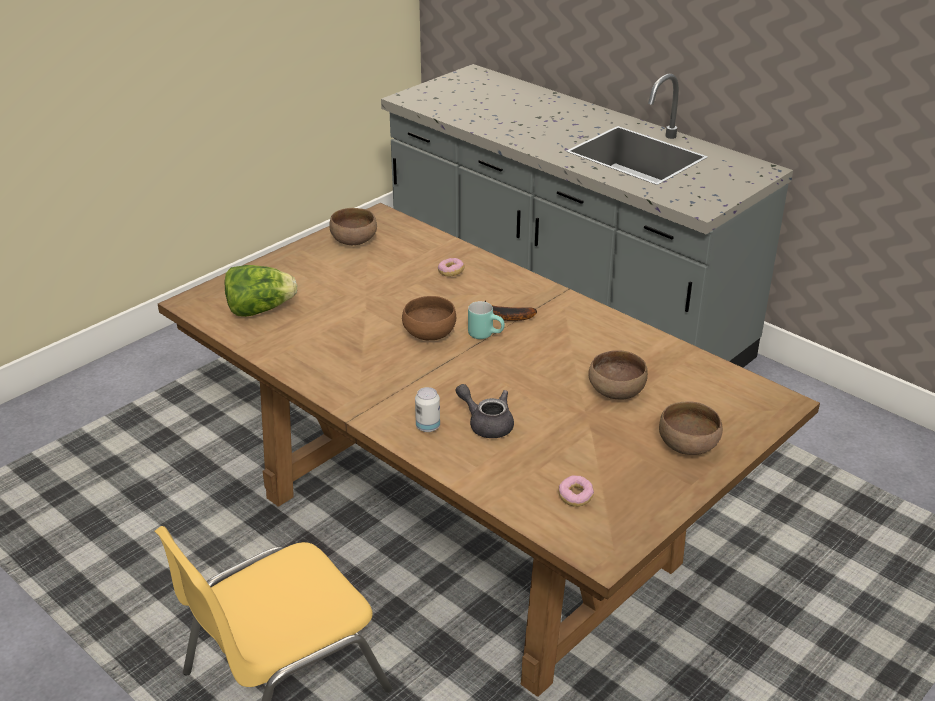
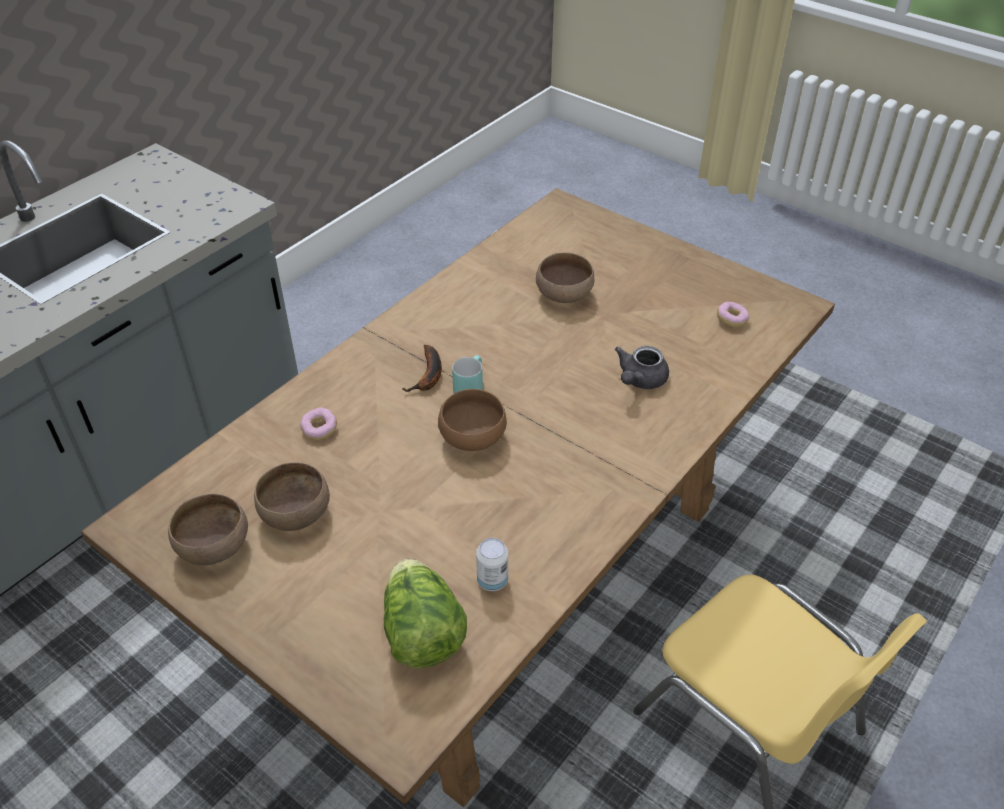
camera: 95 degrees left, 10 degrees up
can [415,387,440,432] -> can moved to [476,538,508,591]
brown bowl [659,401,723,455] -> brown bowl moved to [254,462,330,531]

